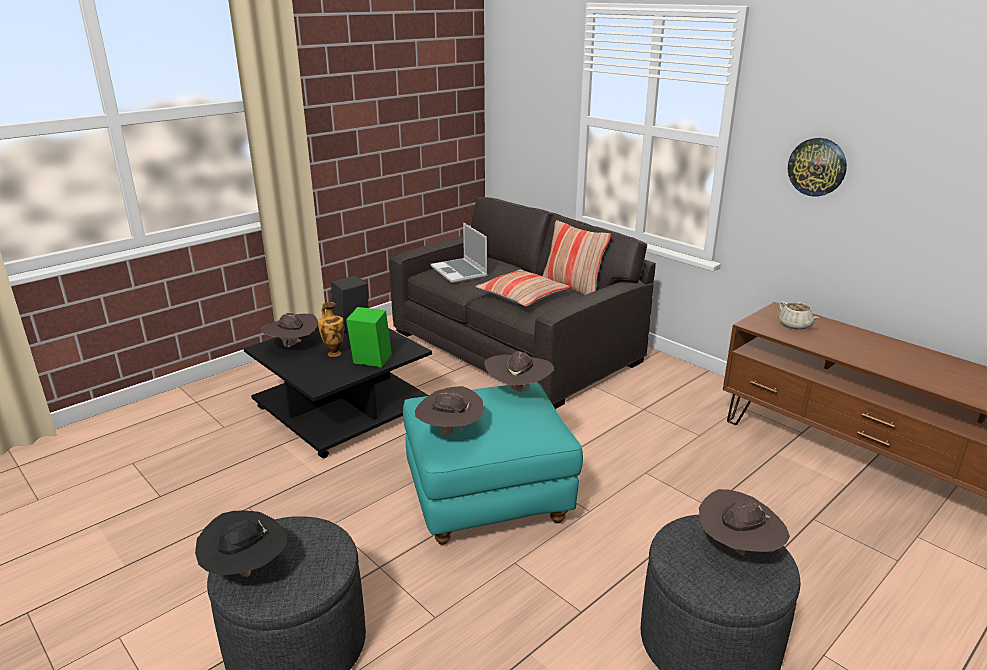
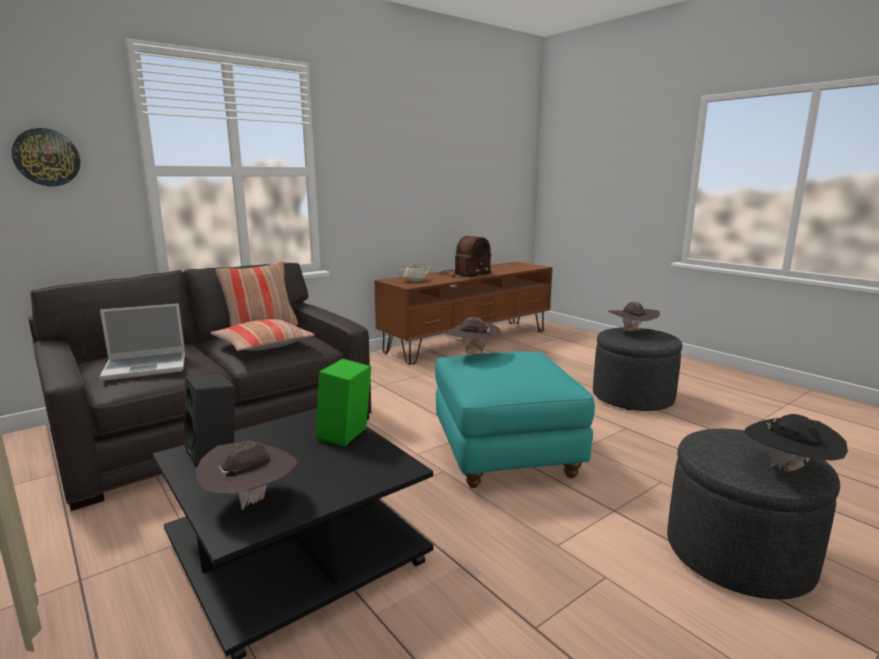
camera: 85 degrees left, 10 degrees down
vase [318,302,344,357] -> none
brown hat [415,386,484,435] -> none
wall clock [788,138,847,197] -> wall clock moved to [12,128,80,186]
none -> radio [438,236,491,278]

